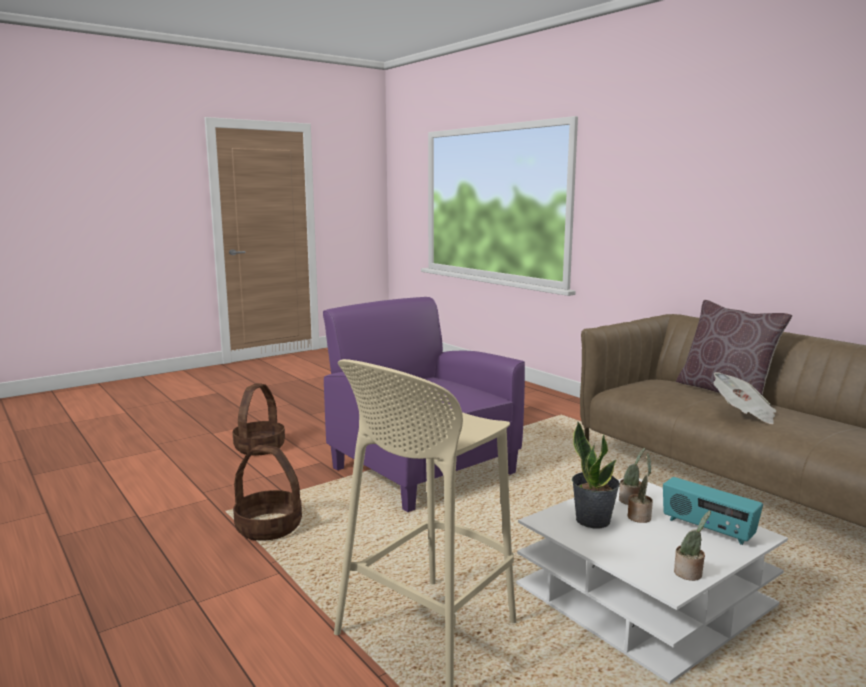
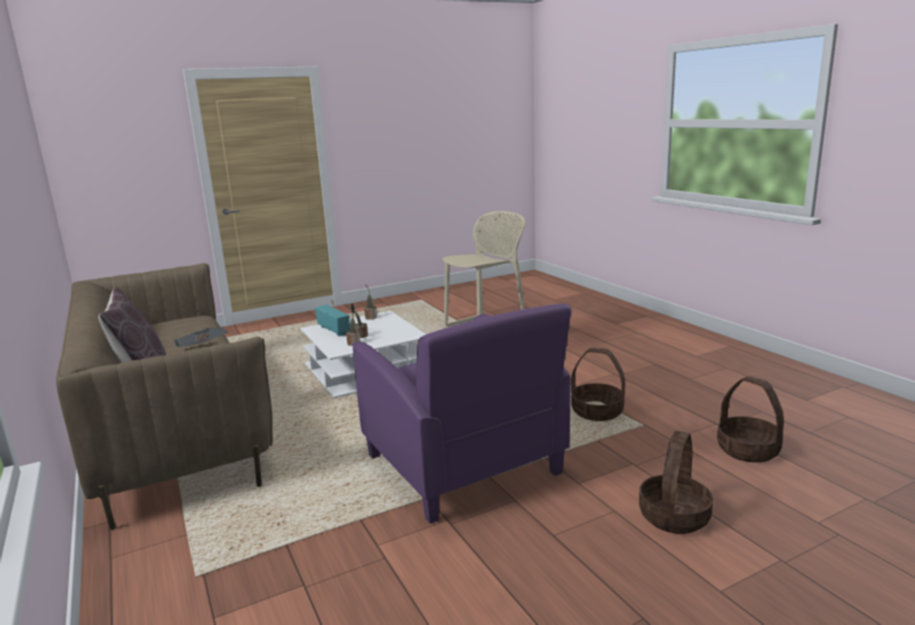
camera: 170 degrees left, 5 degrees up
potted plant [572,422,620,528] -> none
none -> basket [717,376,784,463]

